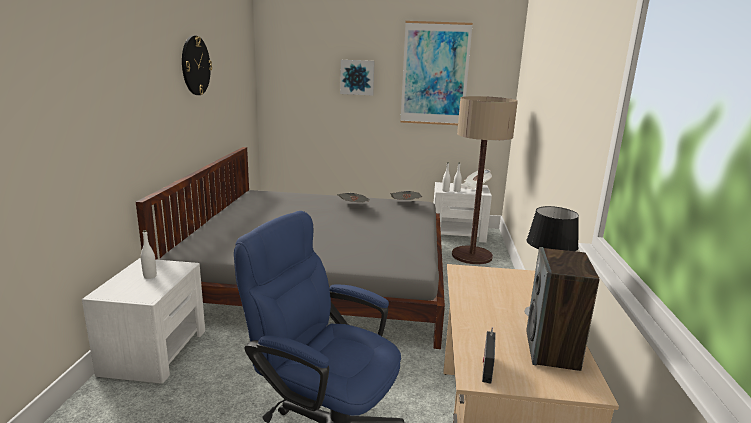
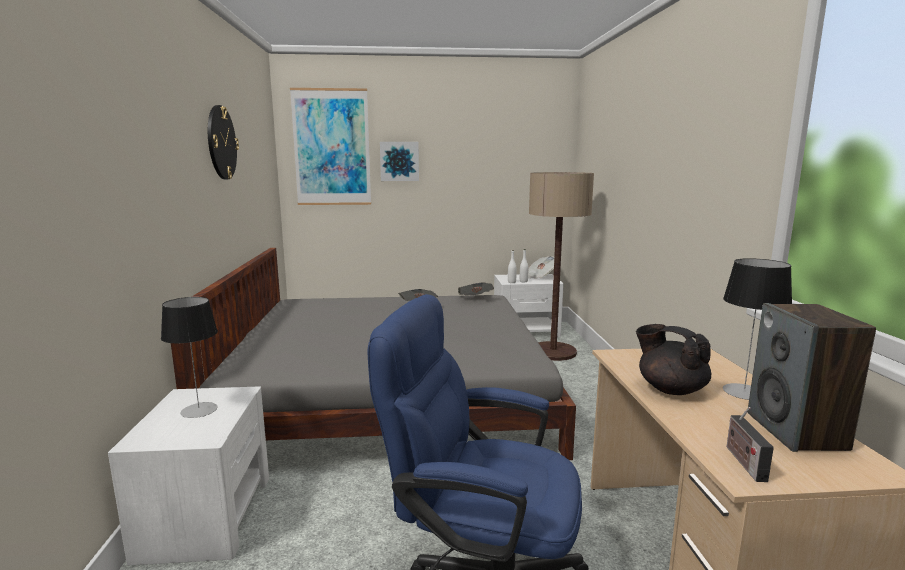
camera: 10 degrees left, 5 degrees down
white bottle [141,230,157,279] -> table lamp [161,297,218,418]
picture [400,21,473,125] -> picture moved to [290,88,371,205]
none -> black teapot [636,324,711,395]

